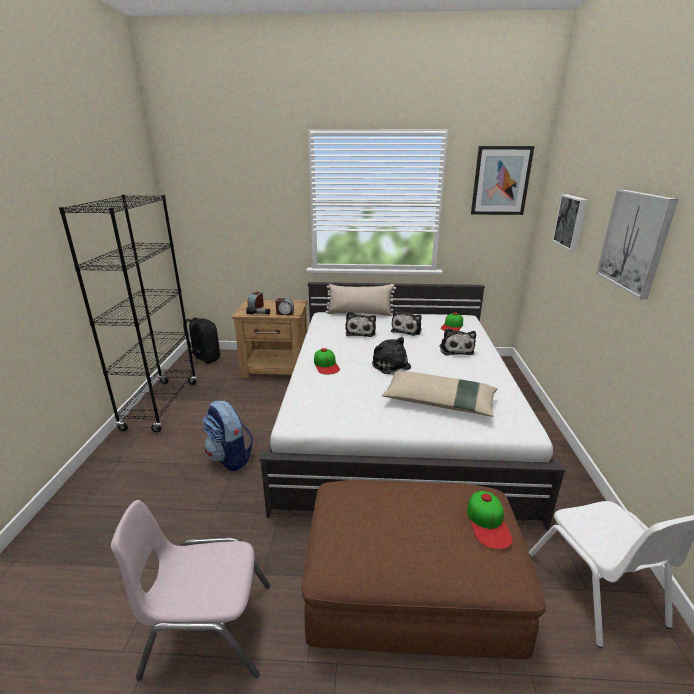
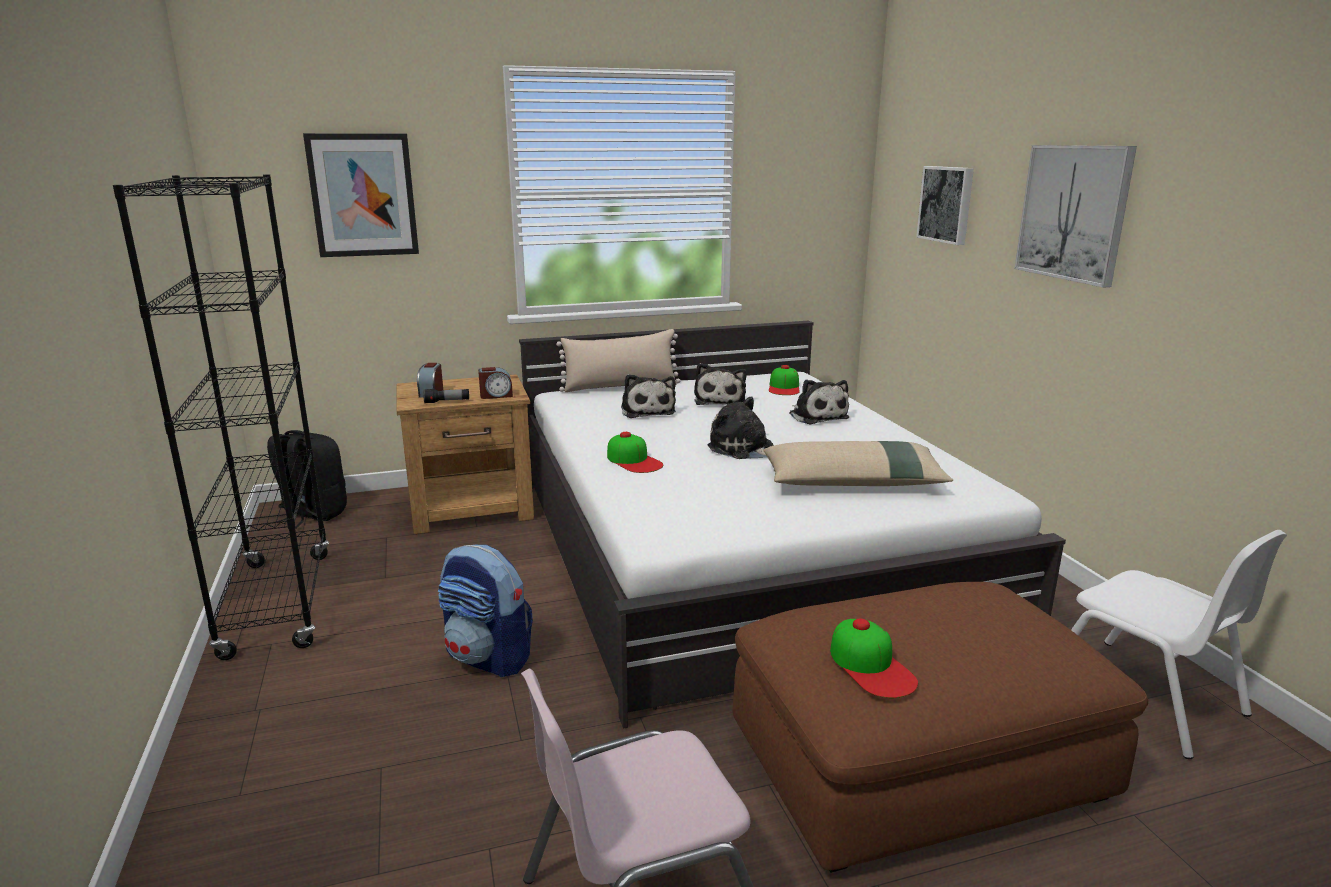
camera: 20 degrees left, 5 degrees down
cap [467,491,513,549] -> cap moved to [830,619,918,698]
picture [471,146,534,215] -> picture moved to [303,133,419,257]

